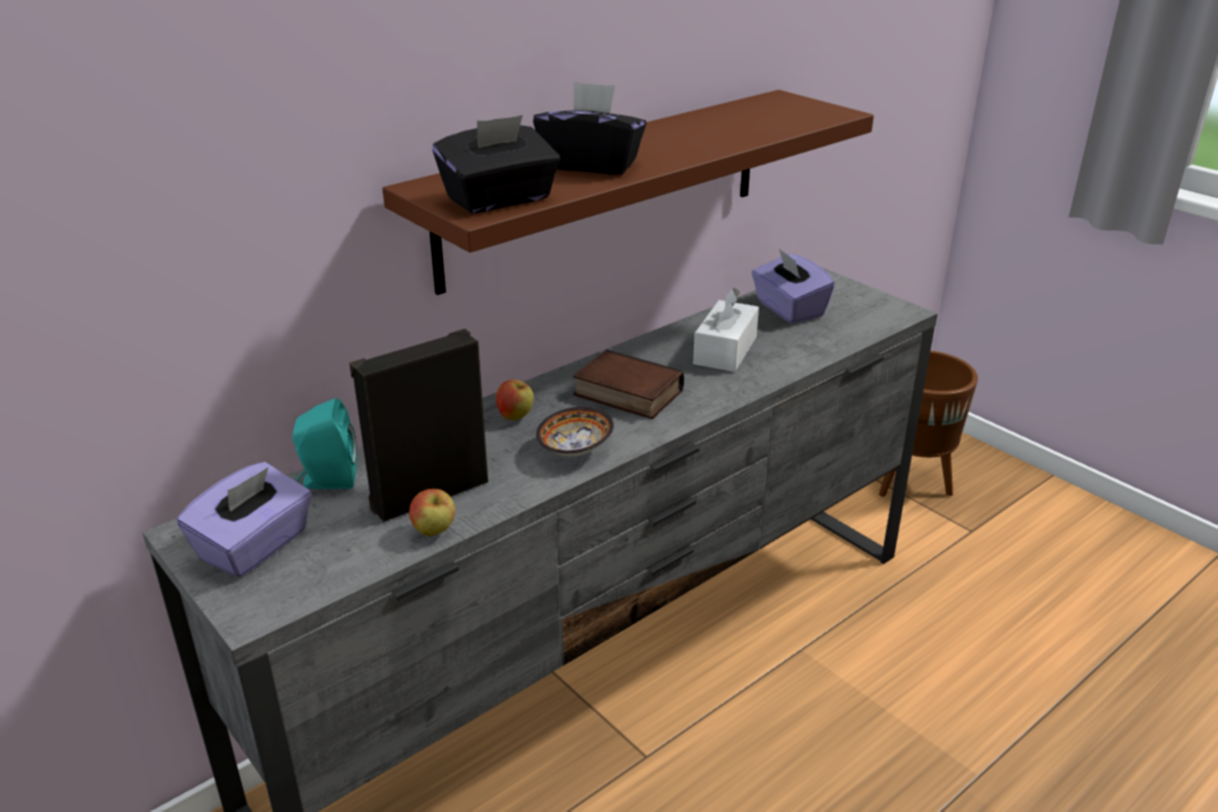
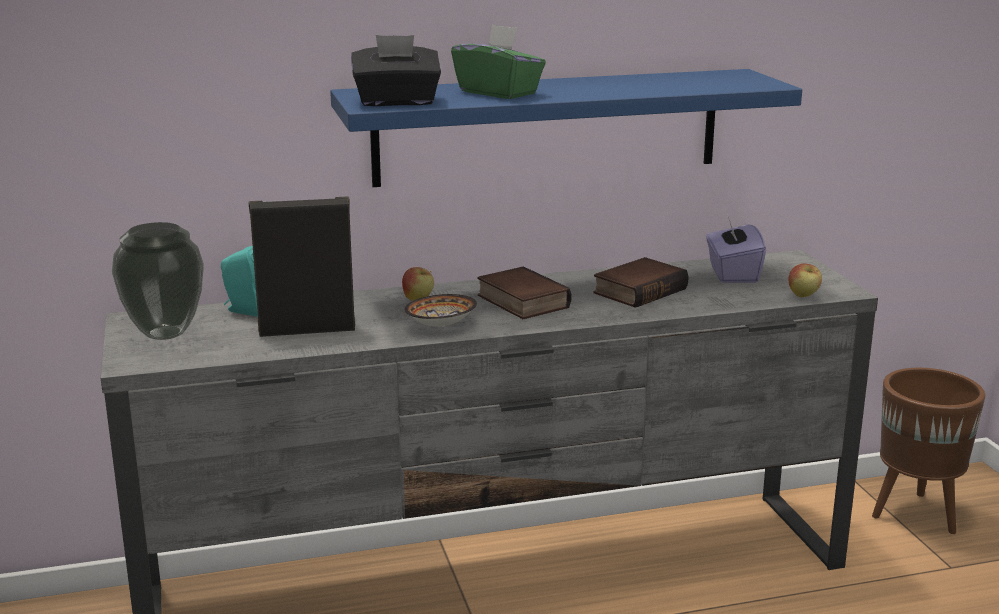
camera: 25 degrees right, 10 degrees down
purple tissue box [177,462,312,577] -> vase [112,222,204,340]
brown shelf [382,90,874,295] -> blue shelf [330,69,802,187]
apple [409,489,455,536] -> apple moved to [789,263,822,297]
black tissue box [533,82,646,175] -> green tissue box [451,24,546,99]
white tissue box [693,287,759,372] -> book [593,257,688,308]

